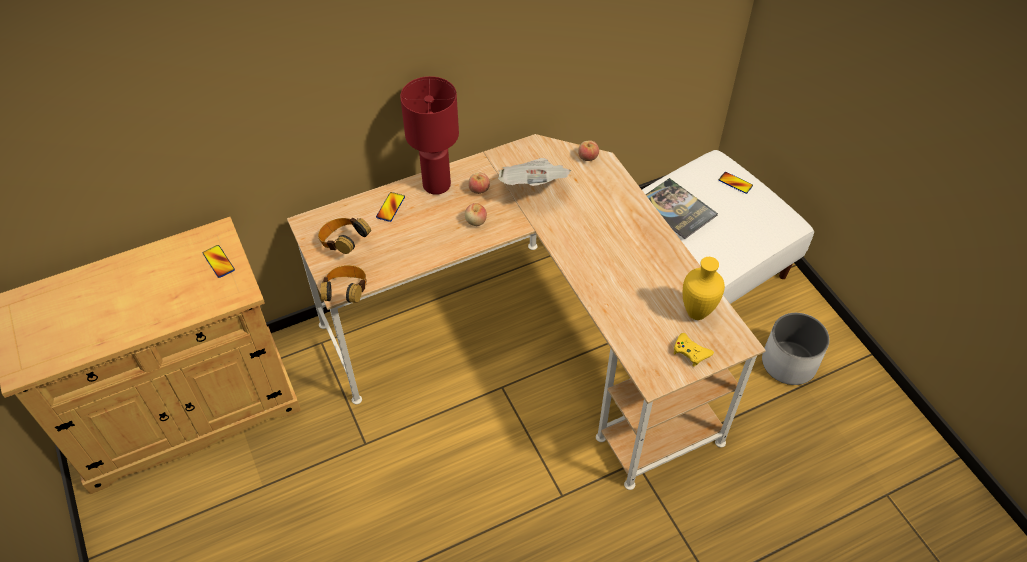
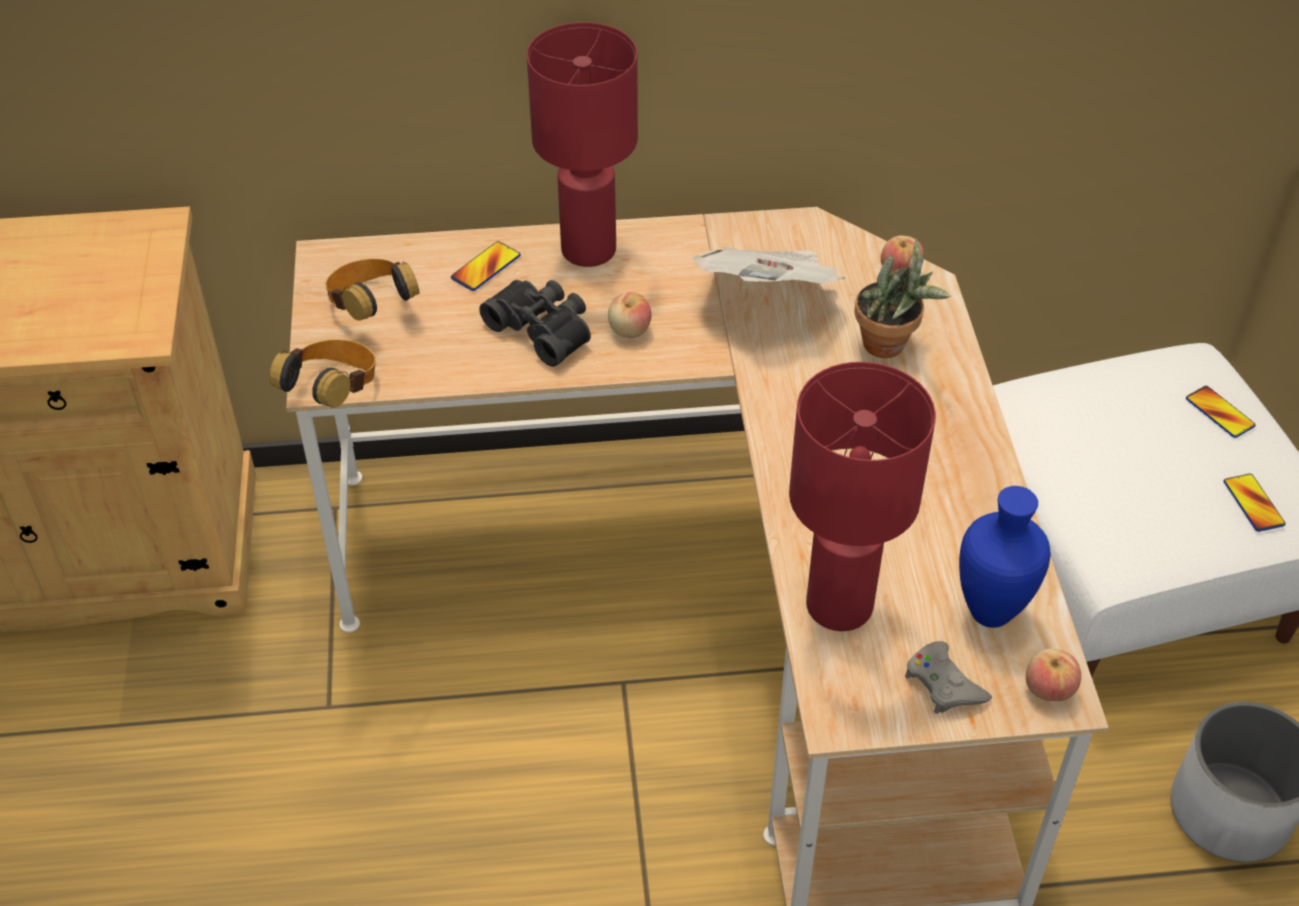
camera: 20 degrees right, 5 degrees down
phone [203,245,235,278] -> phone moved to [1223,474,1286,532]
apple [468,173,490,194] -> apple moved to [1026,649,1081,701]
book [645,178,718,239] -> none
yellow game controller [674,333,714,367] -> grey game controller [905,641,992,714]
yellow vase [683,257,725,320] -> blue vase [959,486,1051,628]
none -> black binoculars [479,280,591,367]
none -> red table lamp [789,362,936,631]
none -> potted plant [855,238,950,358]

